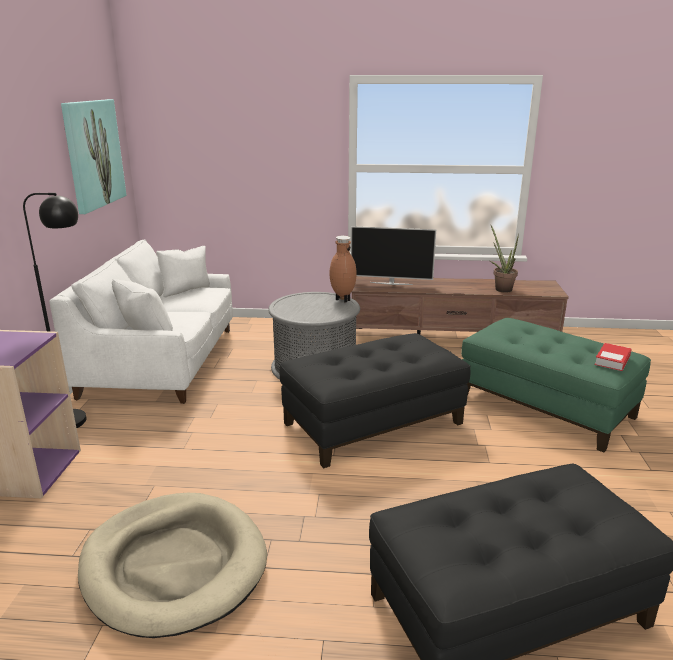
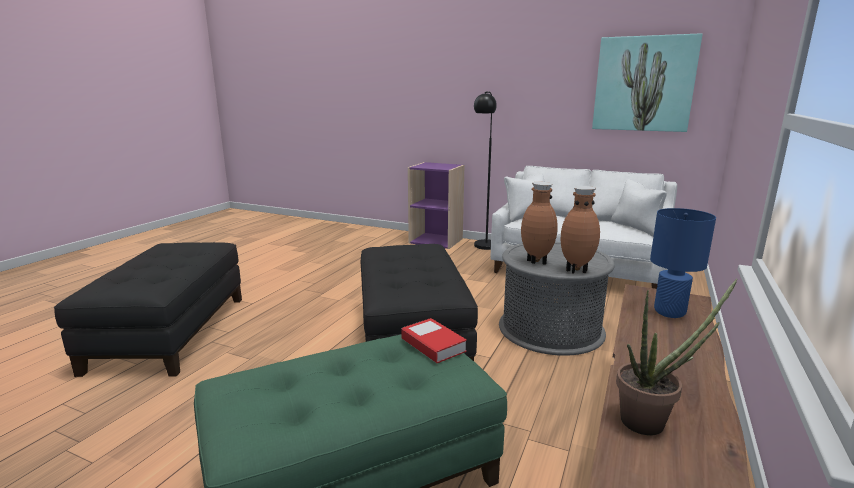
camera: 110 degrees right, 5 degrees down
beige dog bed [78,493,267,638] -> none
television [351,226,436,285] -> blue table lamp [650,208,716,318]
book [595,343,632,371] -> book moved to [401,318,467,363]
none -> brown vase [521,182,558,265]

